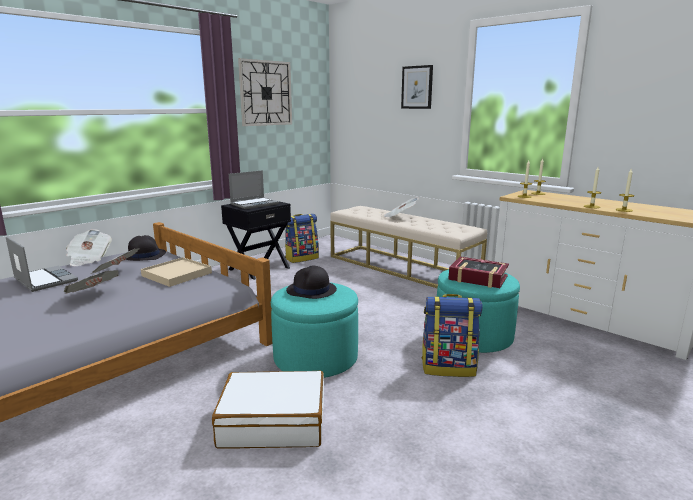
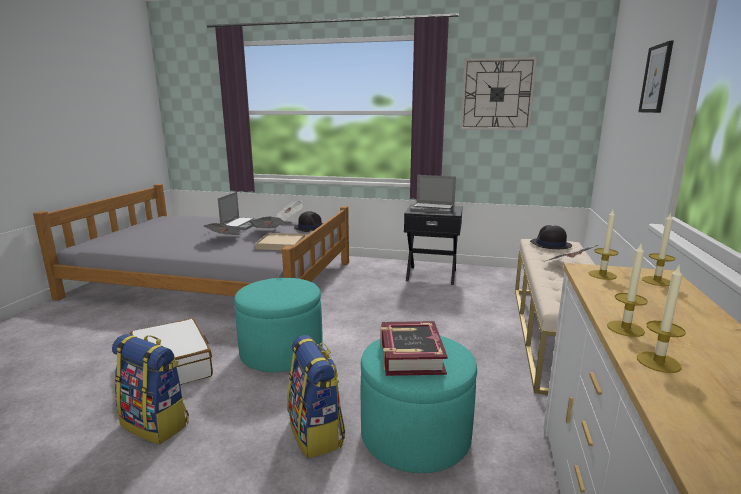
camera: 60 degrees right, 0 degrees up
backpack [285,214,319,263] -> backpack moved to [112,334,189,444]
black hat [286,266,337,299] -> black hat moved to [530,225,572,249]

